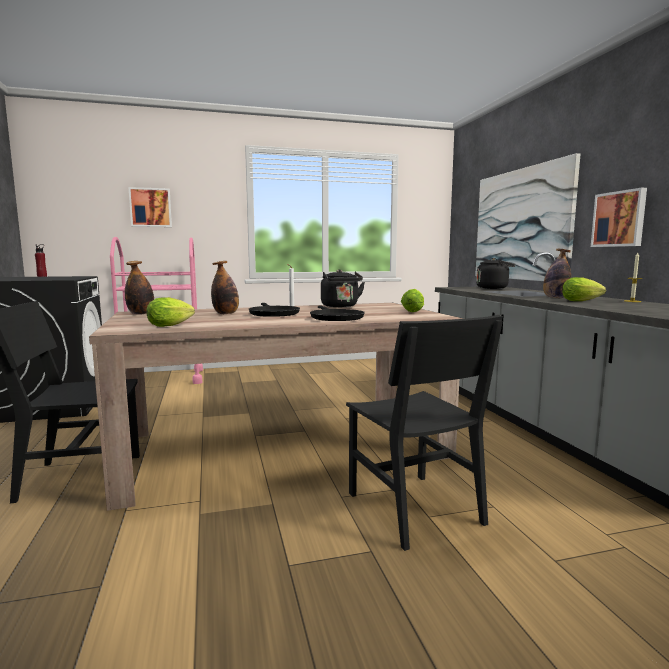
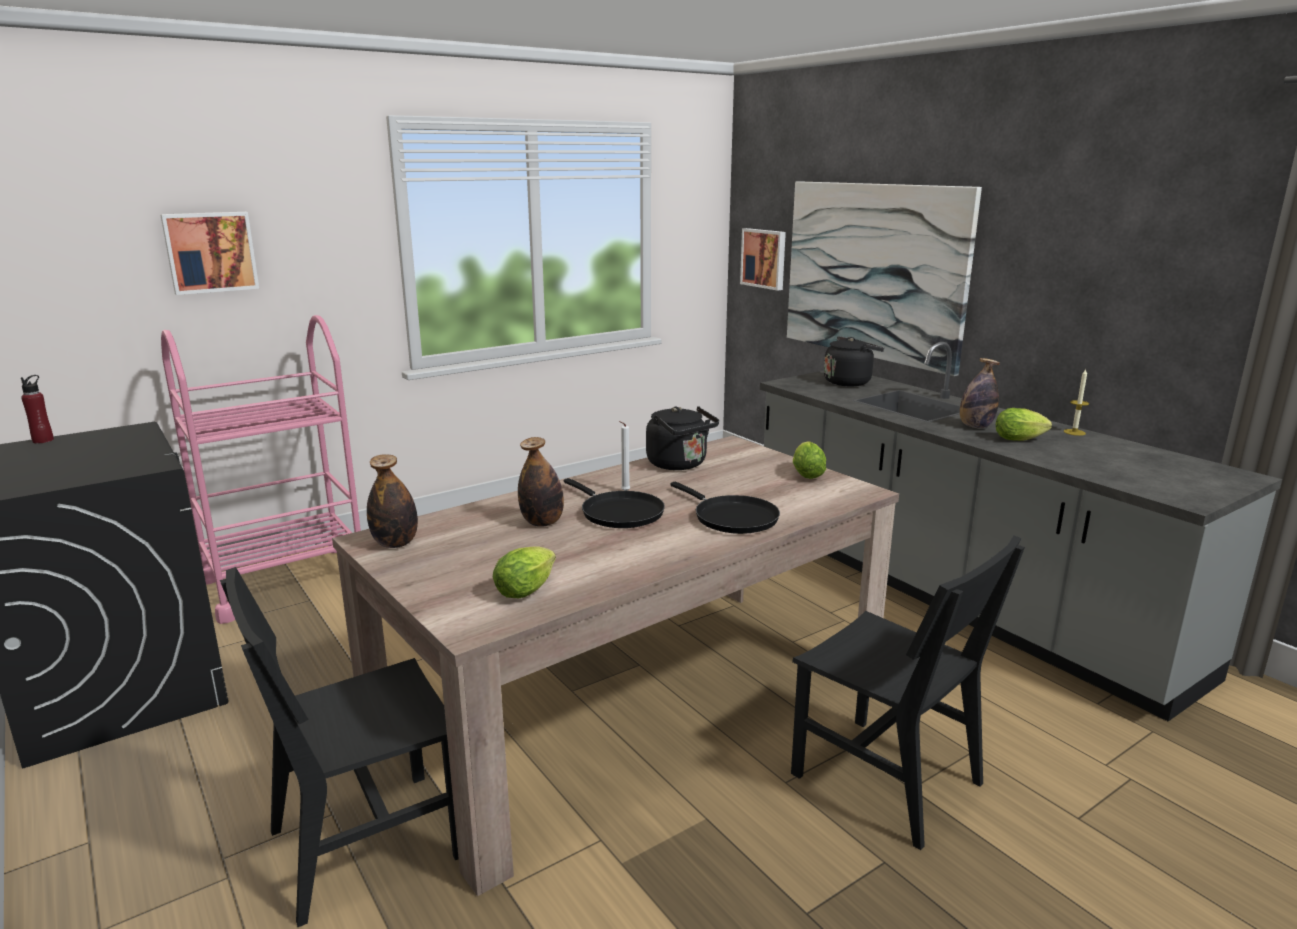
camera: 20 degrees left, 10 degrees up
picture [591,188,647,247] -> picture moved to [740,228,786,291]

